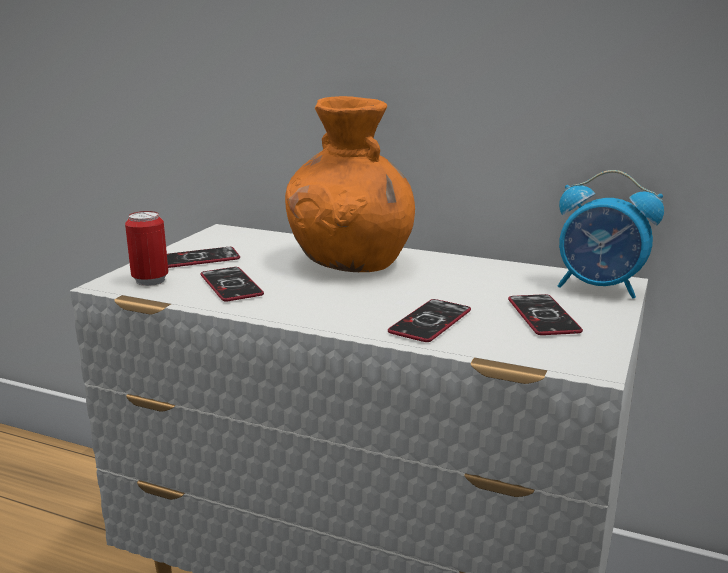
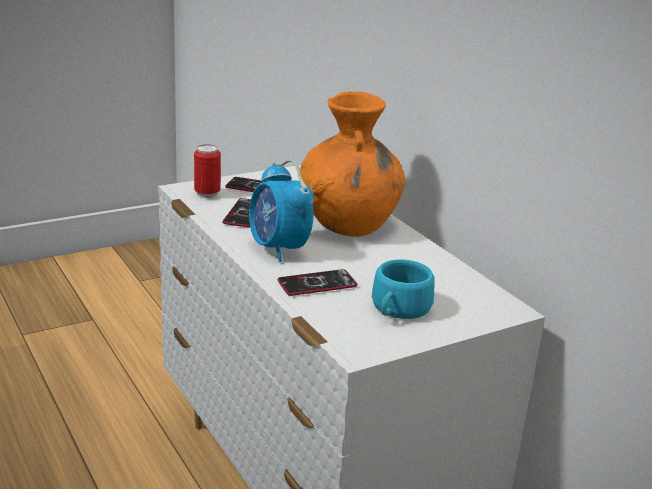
camera: 35 degrees right, 5 degrees up
phone [508,294,583,335] -> turquoise cup [372,259,434,319]
alarm clock [558,170,664,299] -> alarm clock moved to [249,160,314,262]

